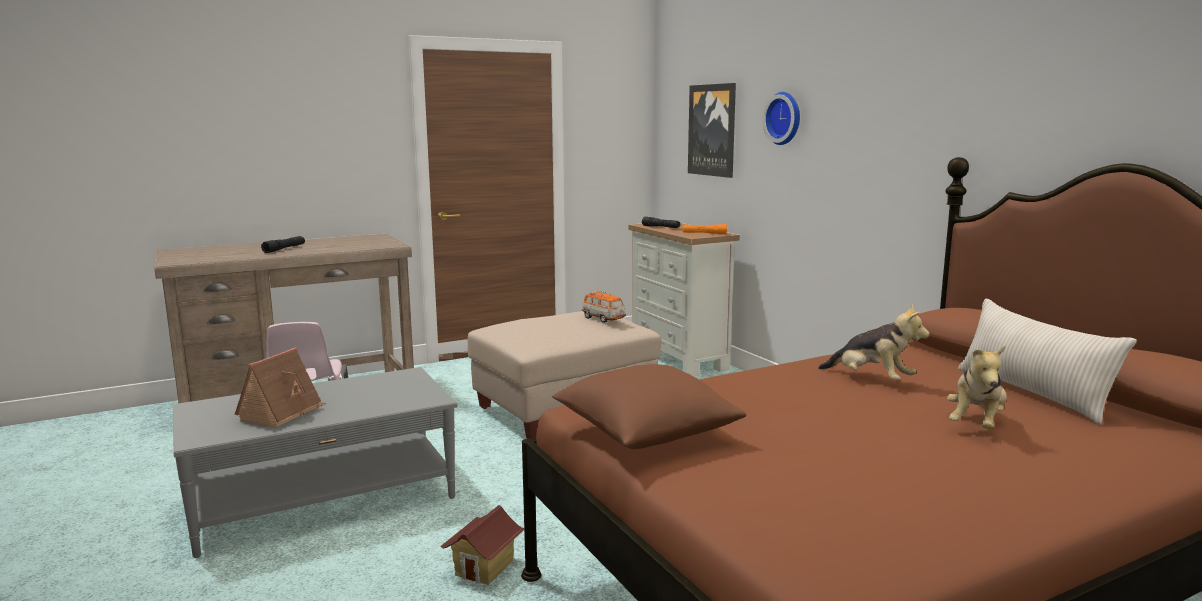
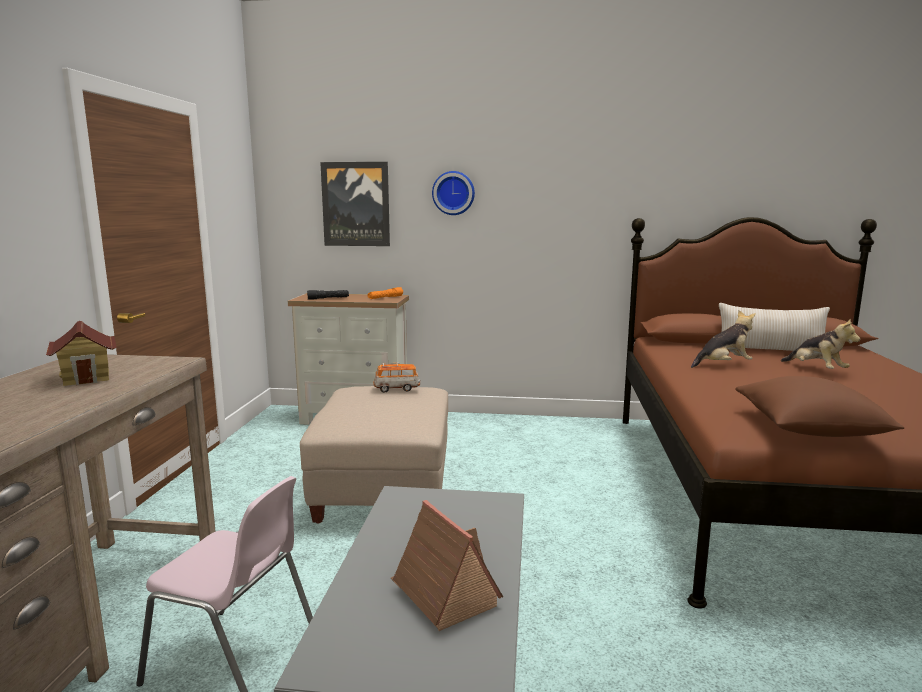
camera: 55 degrees left, 0 degrees up
black flashlight [261,236,305,253] -> none
toy house [440,505,524,585] -> toy house moved to [46,321,117,386]

